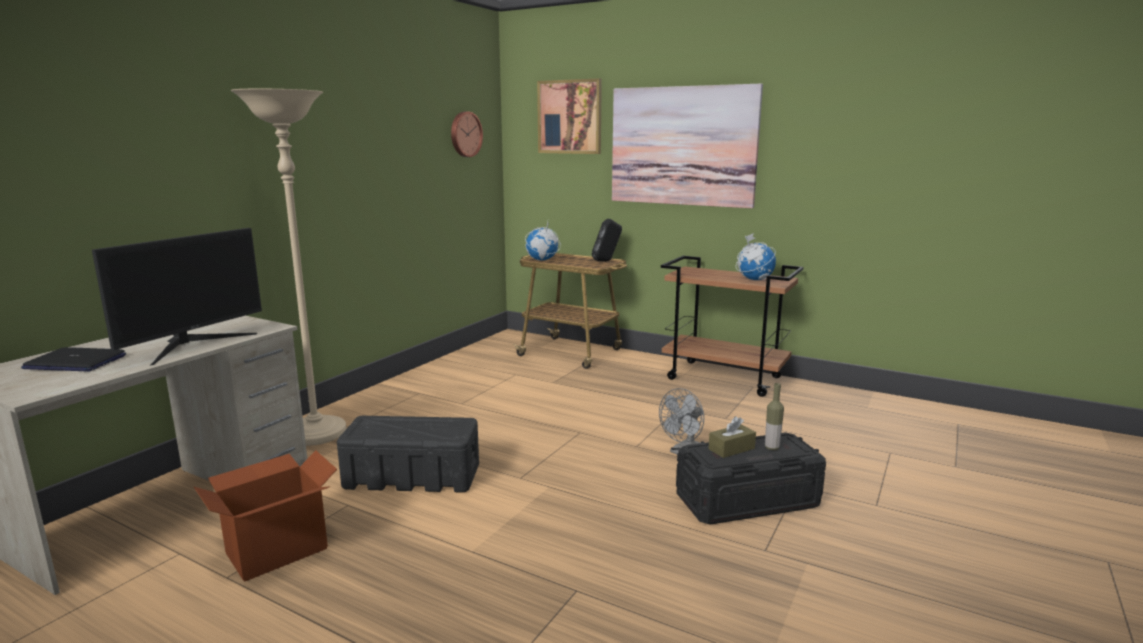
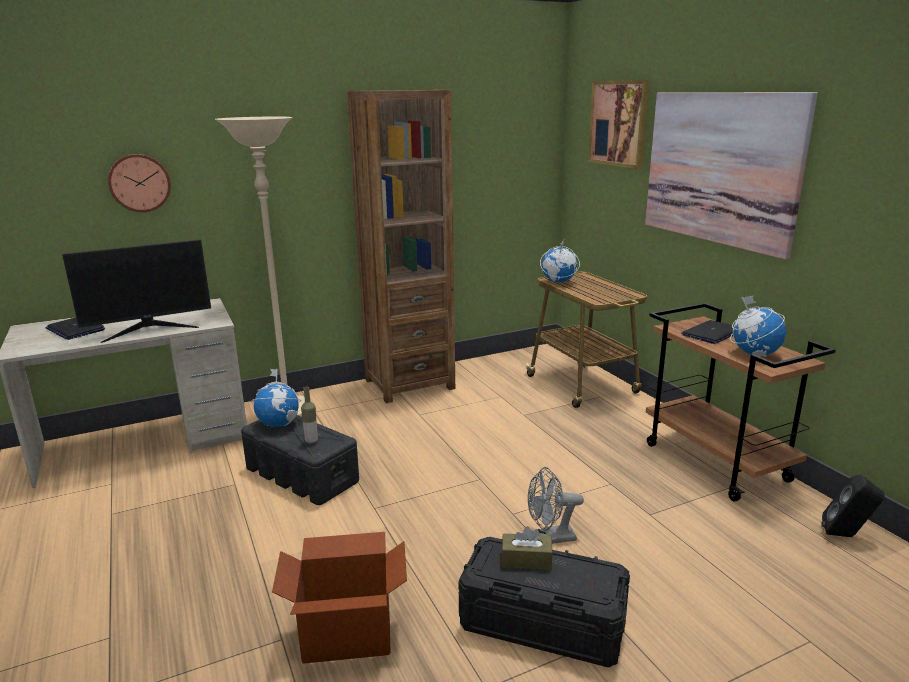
camera: 35 degrees right, 5 degrees up
cardboard box [194,450,337,582] -> cardboard box moved to [272,532,407,664]
wall clock [451,112,483,157] -> wall clock moved to [108,154,171,212]
black speaker [592,219,622,262] -> black speaker moved to [821,475,885,537]
bottle [765,383,784,450] -> bottle moved to [301,387,318,444]
none -> globe [251,369,301,427]
none -> brown bookcase [347,90,455,404]
none -> laptop [681,320,734,344]

